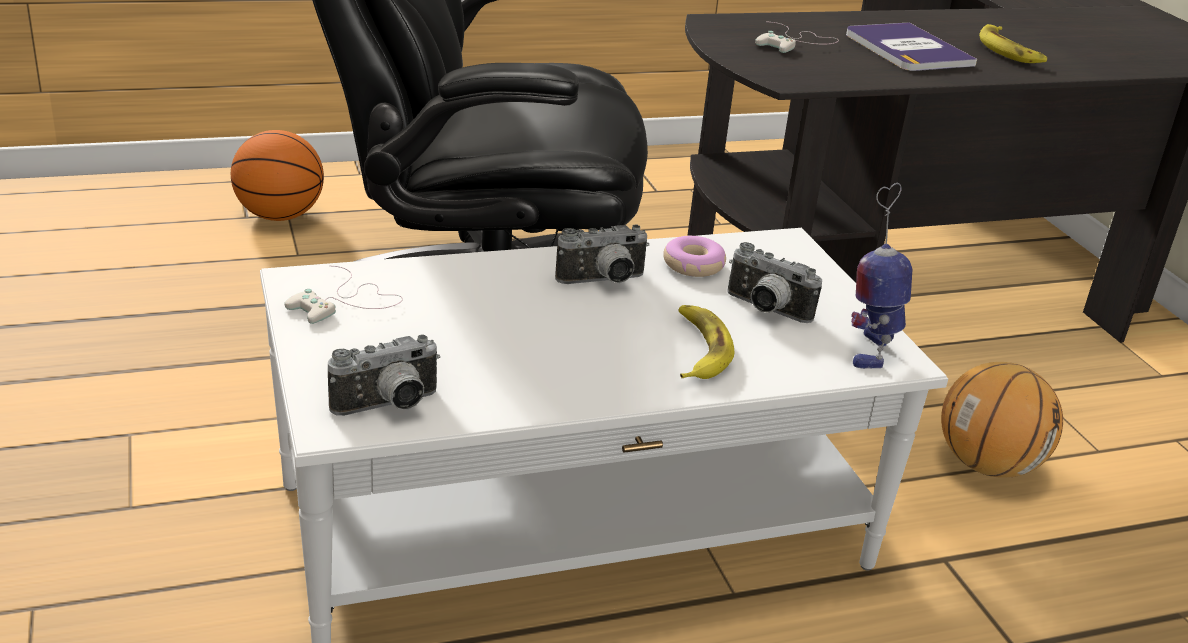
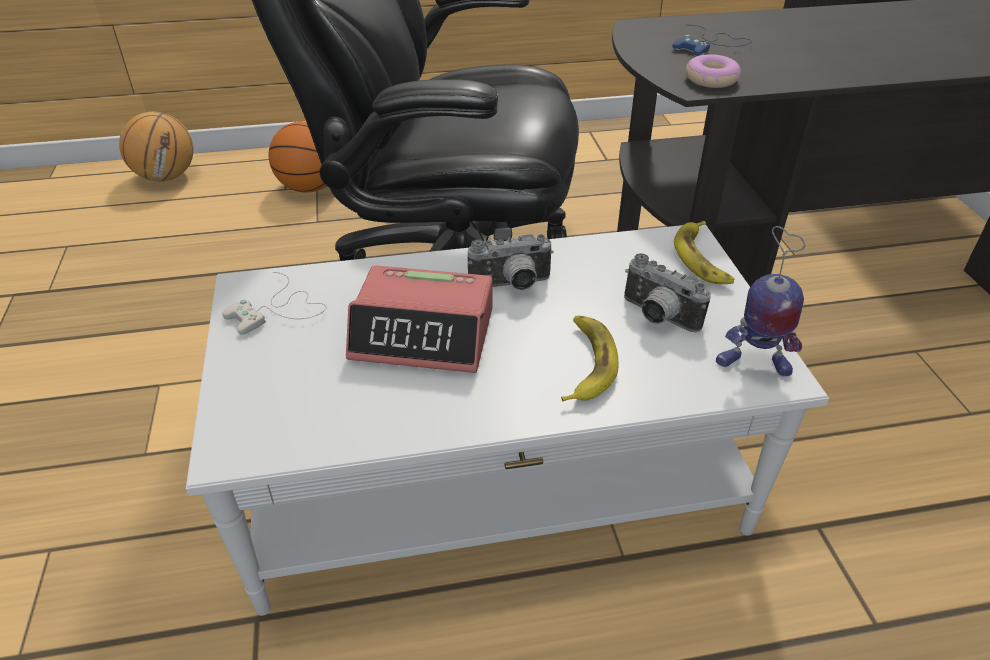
camera: 10 degrees right, 10 degrees up
camera [328,334,440,416] -> none
donut [663,236,726,277] -> donut moved to [686,54,741,88]
white game controller [755,22,839,53] -> blue game controller [672,25,752,56]
book [846,22,977,71] -> none
toy robot [851,183,912,369] -> toy robot turned 105 degrees counterclockwise [716,226,806,377]
basketball [941,362,1063,478] -> basketball moved to [119,112,194,181]
banana [979,24,1047,63] -> banana moved to [674,221,735,284]
none -> alarm clock [346,265,493,373]

